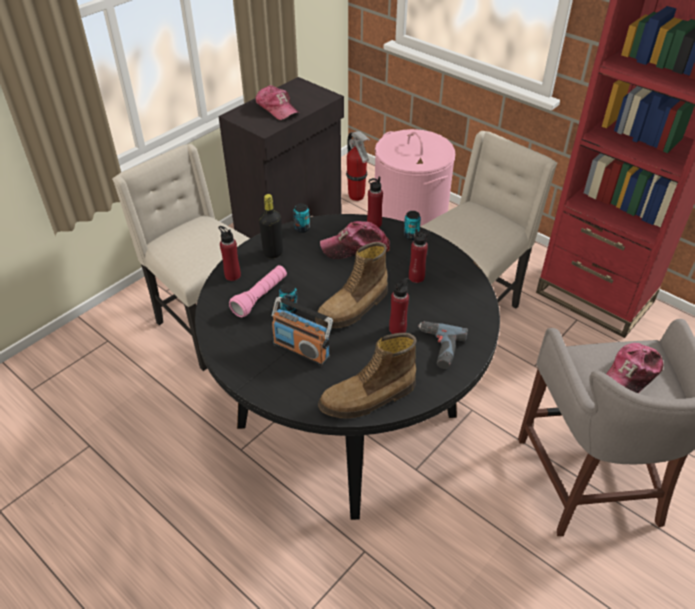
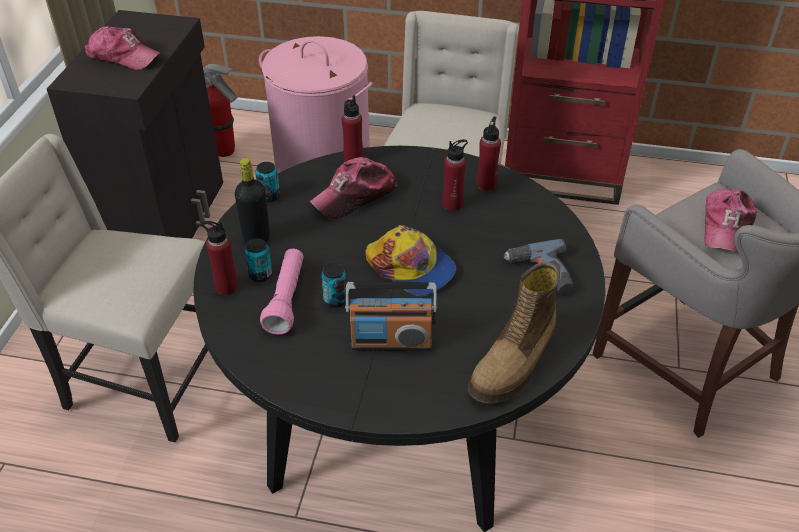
camera: 30 degrees left, 0 degrees up
boot [315,242,388,328] -> cap [365,225,456,296]
red bottle [389,278,409,334] -> red bottle moved to [477,117,501,191]
can [404,211,421,240] -> can moved to [245,238,272,282]

